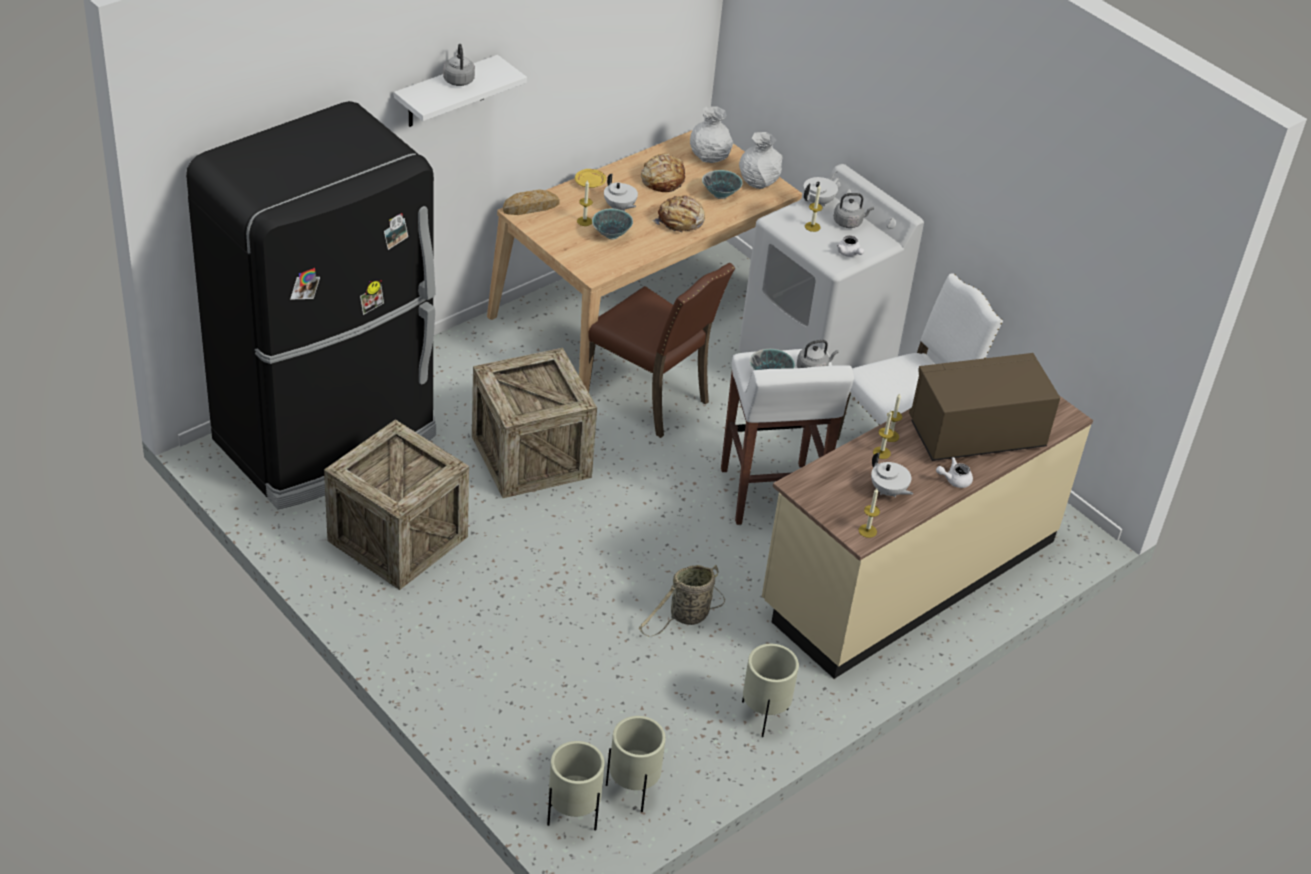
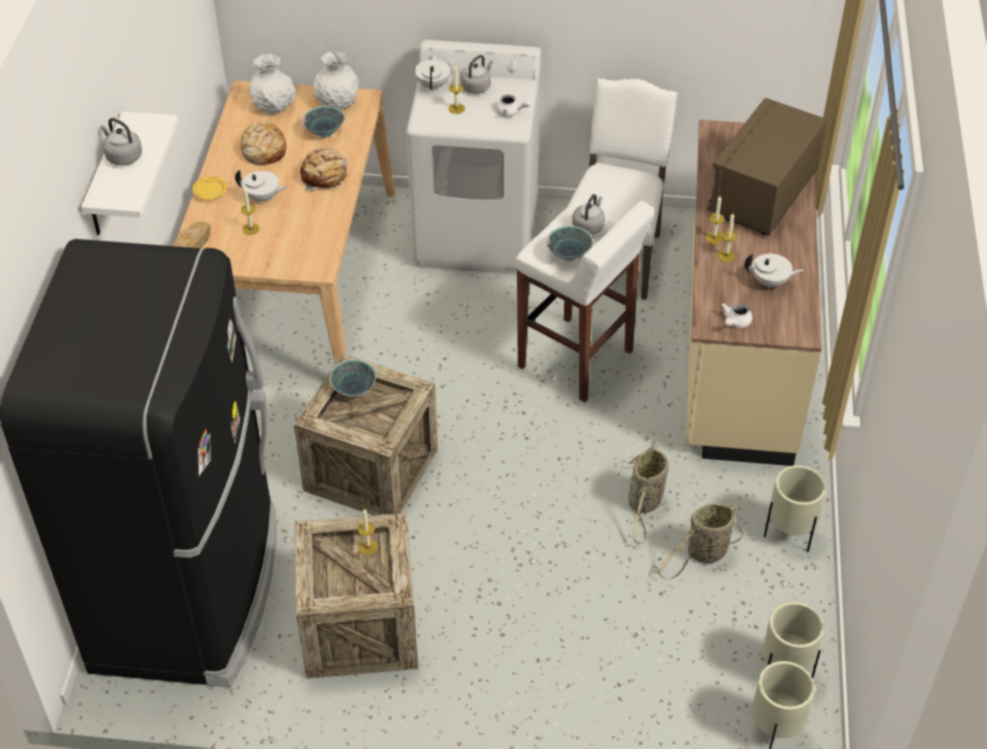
camera: 40 degrees left, 5 degrees up
brown chair [588,263,735,438] -> none
bowl [592,209,633,240] -> bowl moved to [330,360,376,397]
candle [859,488,880,538] -> candle moved to [358,509,378,555]
white teapot [936,457,973,488] -> white teapot moved to [721,303,752,328]
none -> basket [657,502,743,580]

